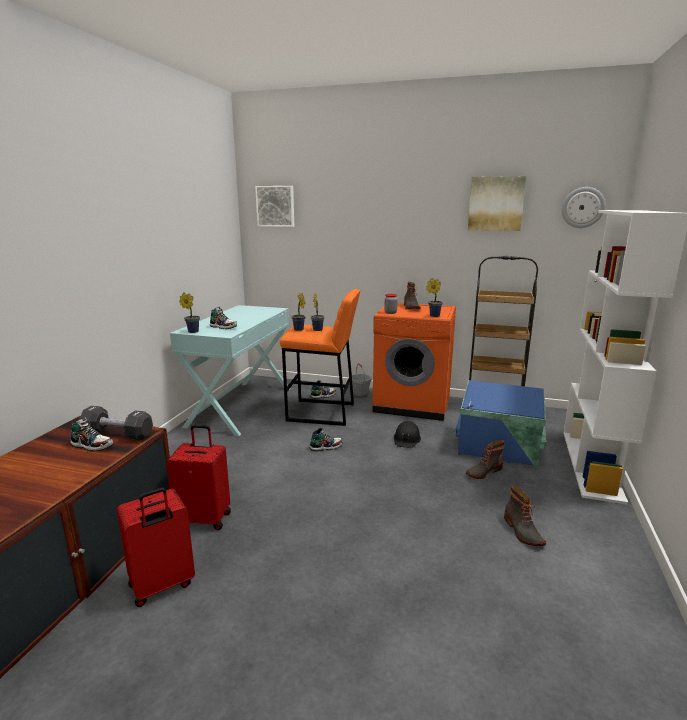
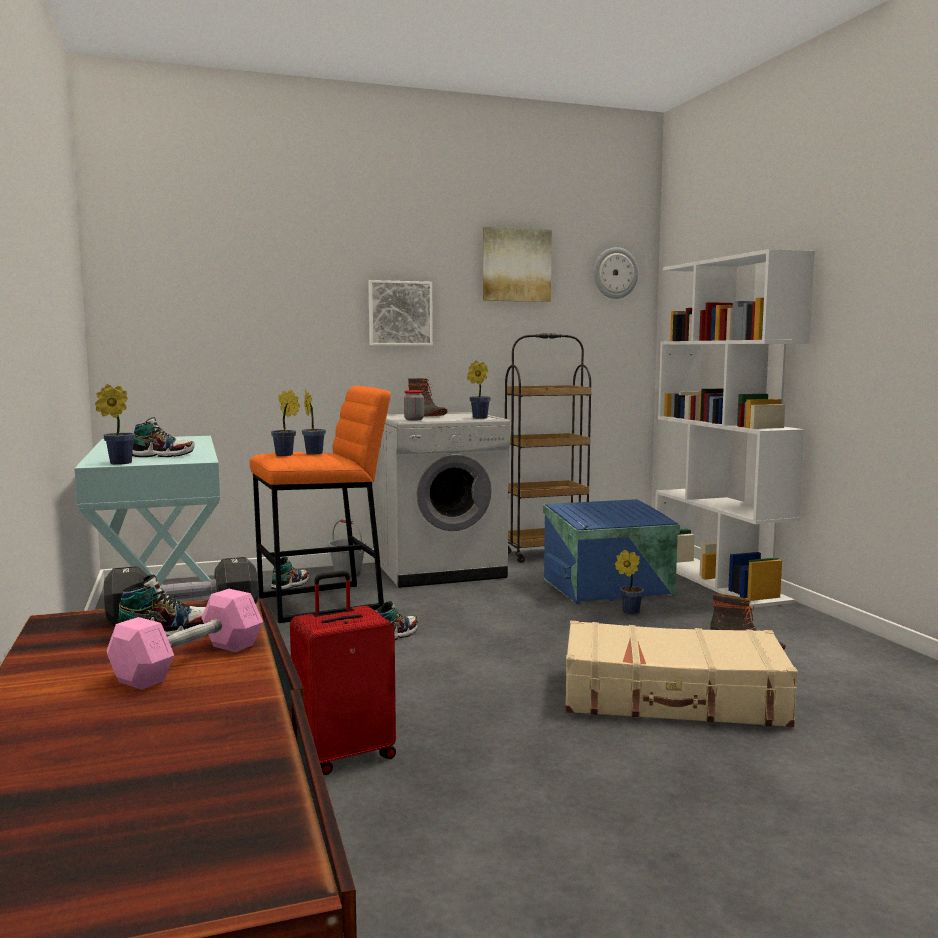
camera: 35 degrees left, 10 degrees down
red suitcase [117,488,195,607] -> none
picture [255,186,294,227] -> picture moved to [368,280,433,346]
orange washing machine [372,303,456,421] -> white washing machine [375,412,510,588]
black hard hat [394,421,421,448] -> none
boot [466,440,505,479] -> potted plant [615,550,644,614]
none -> pink dumbbell [107,589,263,690]
none -> beige suitcase [565,621,798,728]

